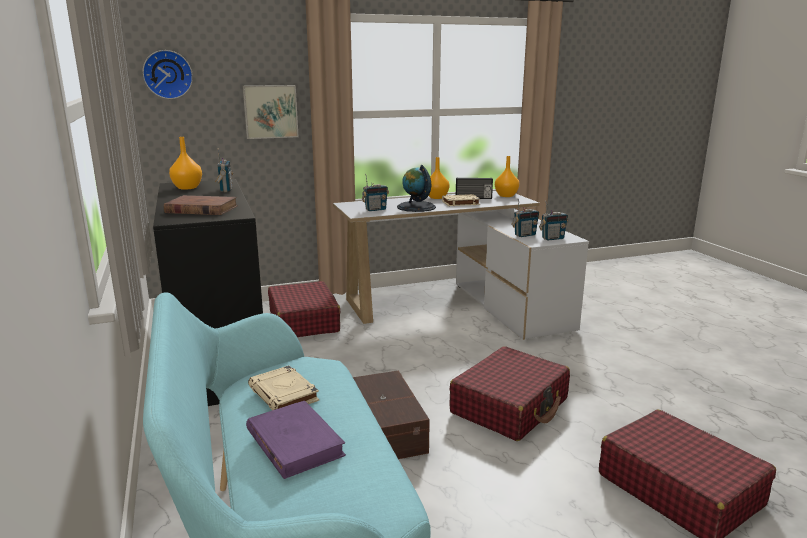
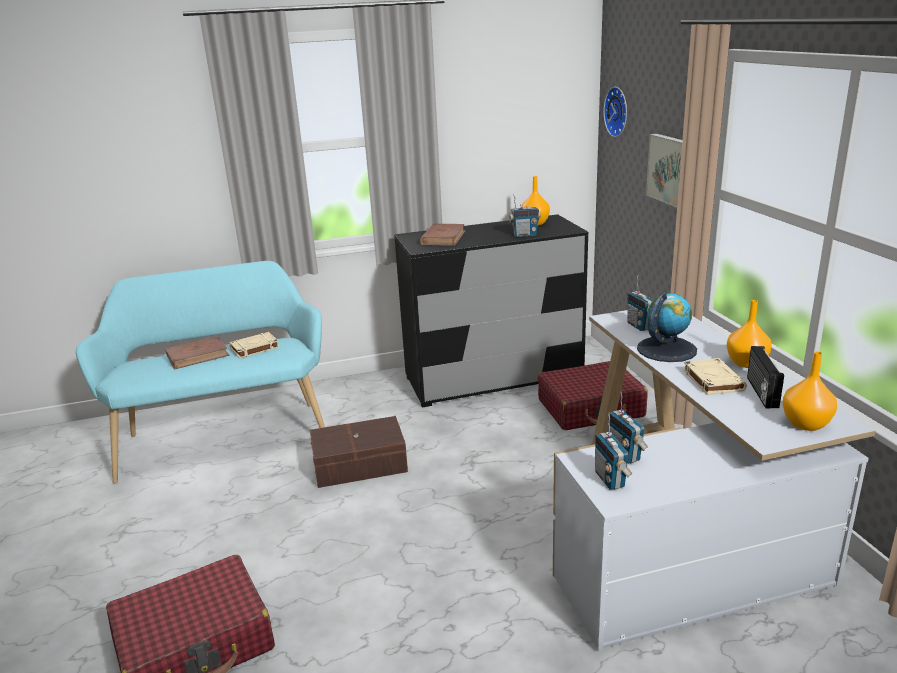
camera: 95 degrees right, 5 degrees up
purple book [246,401,346,479] -> brown book [165,336,230,370]
red suitcase [449,346,570,441] -> none

